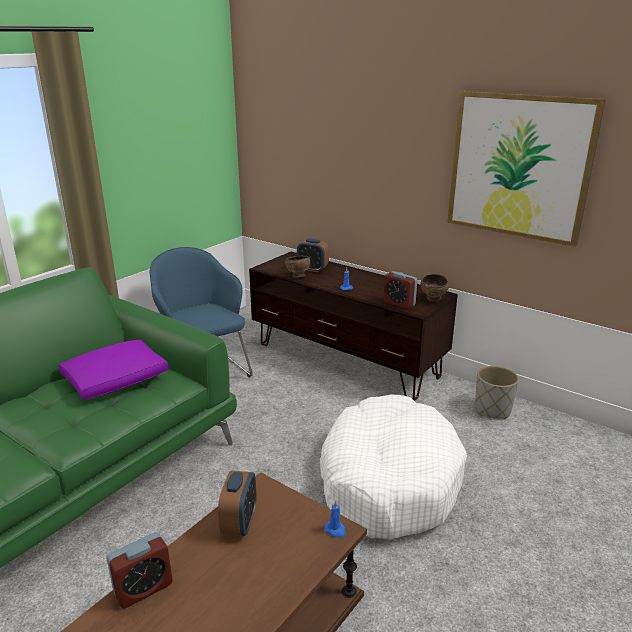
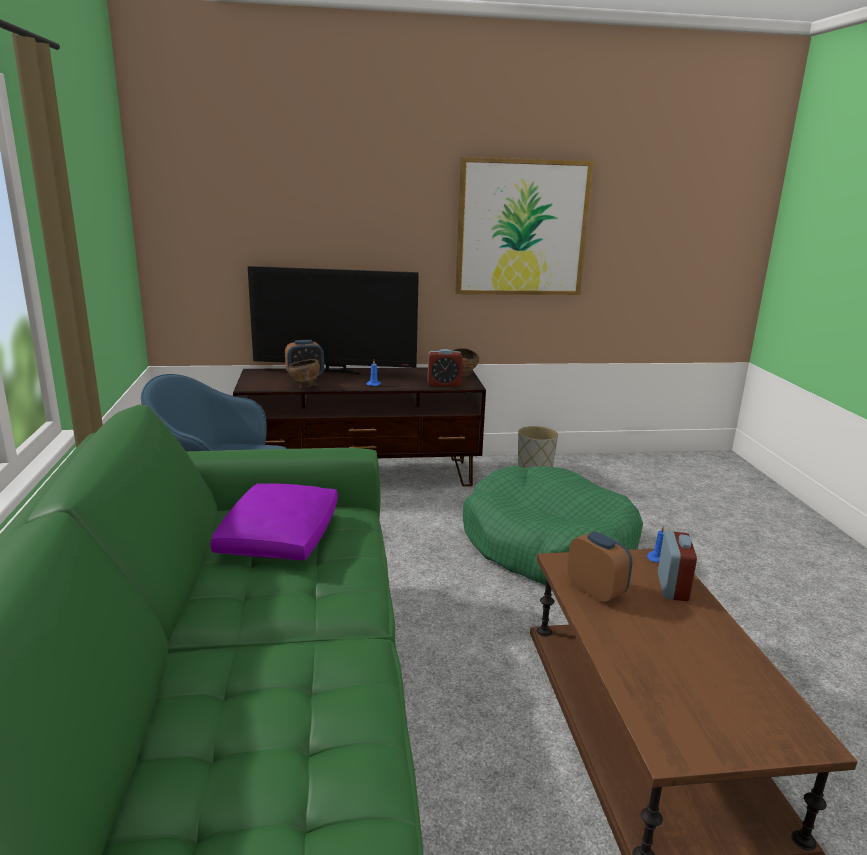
camera: 45 degrees left, 5 degrees down
alarm clock [107,532,173,609] -> alarm clock moved to [658,531,697,601]
white dog bed [320,395,467,540] -> green dog bed [463,466,643,585]
none -> television [248,266,419,375]

